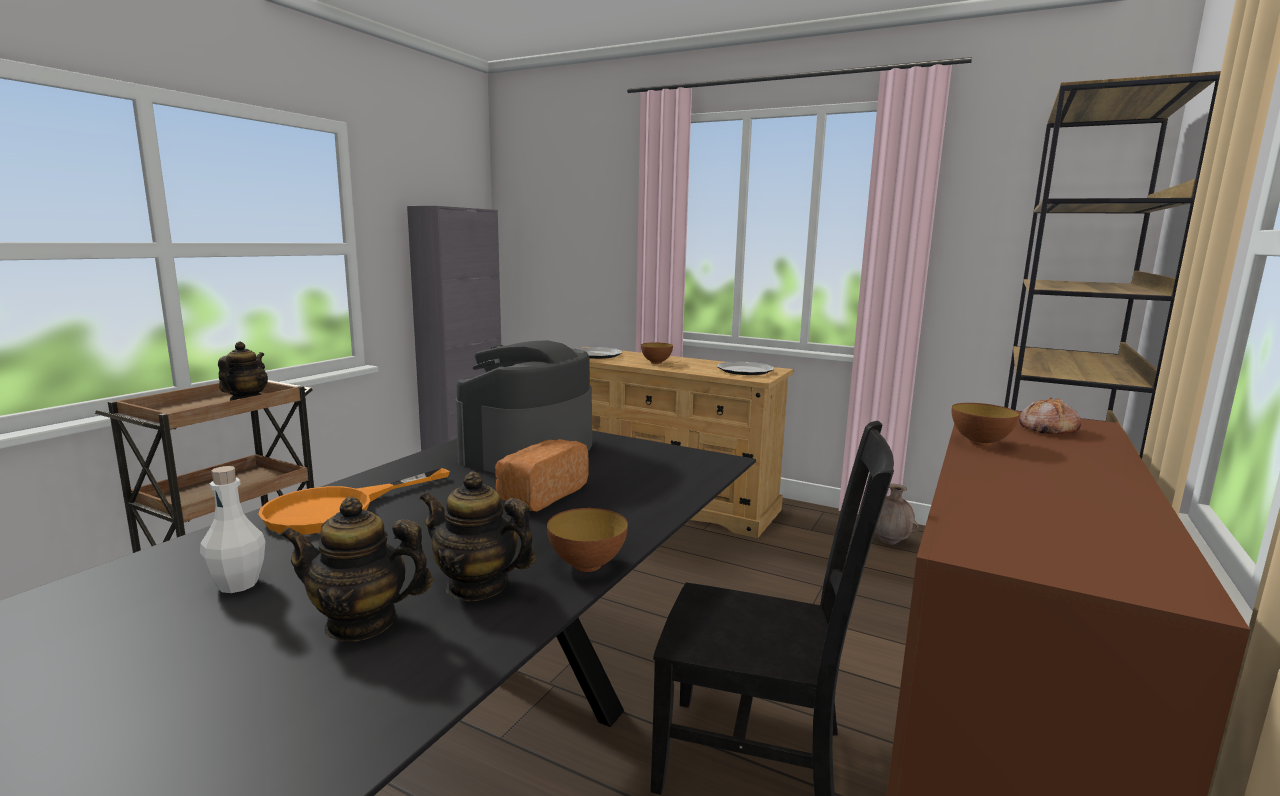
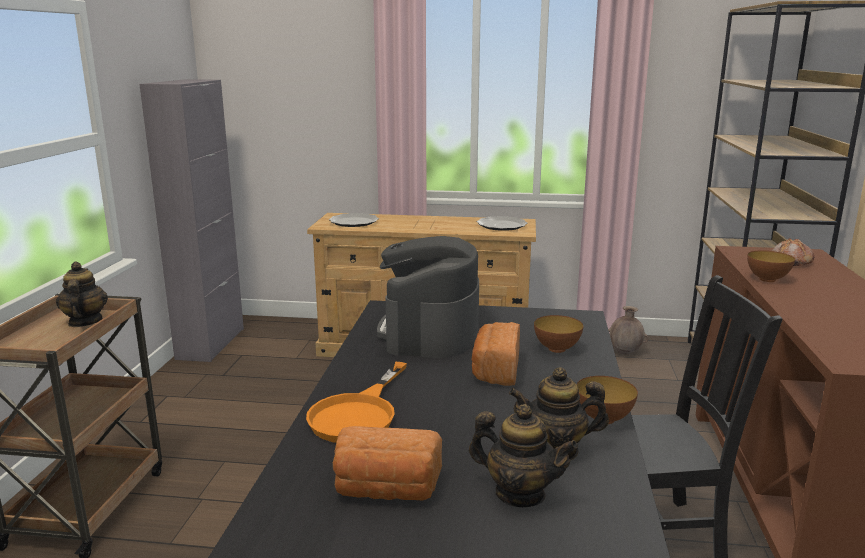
camera: 20 degrees left, 5 degrees up
white bottle [200,466,266,593] -> bread [333,426,442,500]
teapot [280,497,433,641] -> teapot turned 135 degrees counterclockwise [469,404,578,507]
bowl [641,342,673,364] -> bowl moved to [534,315,583,353]

